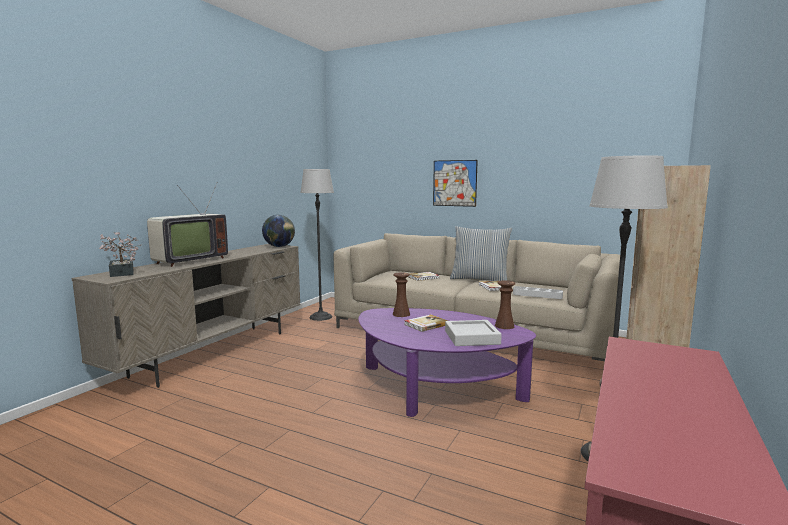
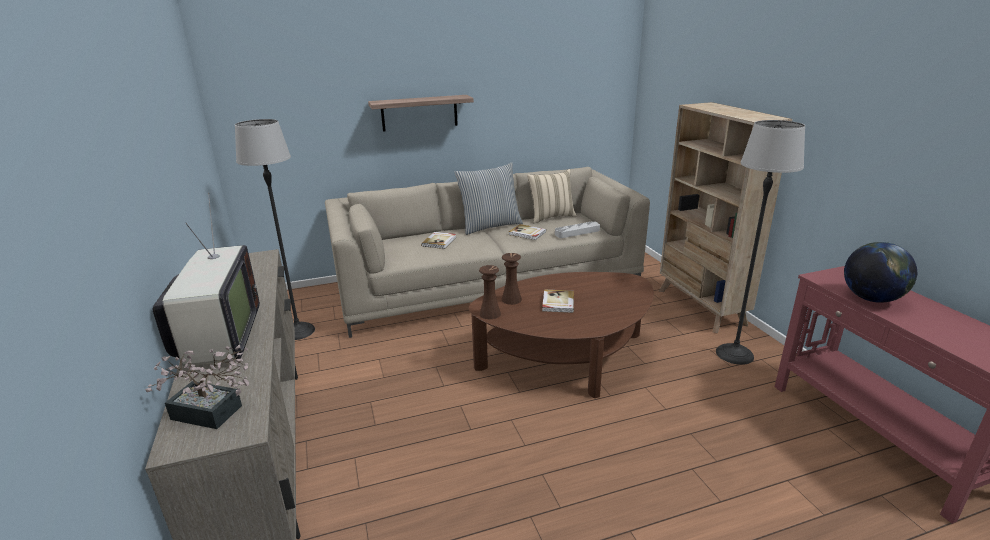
camera: 45 degrees left, 15 degrees up
globe [262,215,295,247] -> globe moved to [844,242,917,303]
purple coffee table [358,308,536,417] -> brown coffee table [469,272,654,398]
picture [433,160,478,207] -> shelf [368,95,474,132]
grey tray [445,320,502,346] -> none
brown vase [495,280,515,329] -> brown vase moved to [479,265,501,319]
none -> beige pillow [527,169,577,224]

